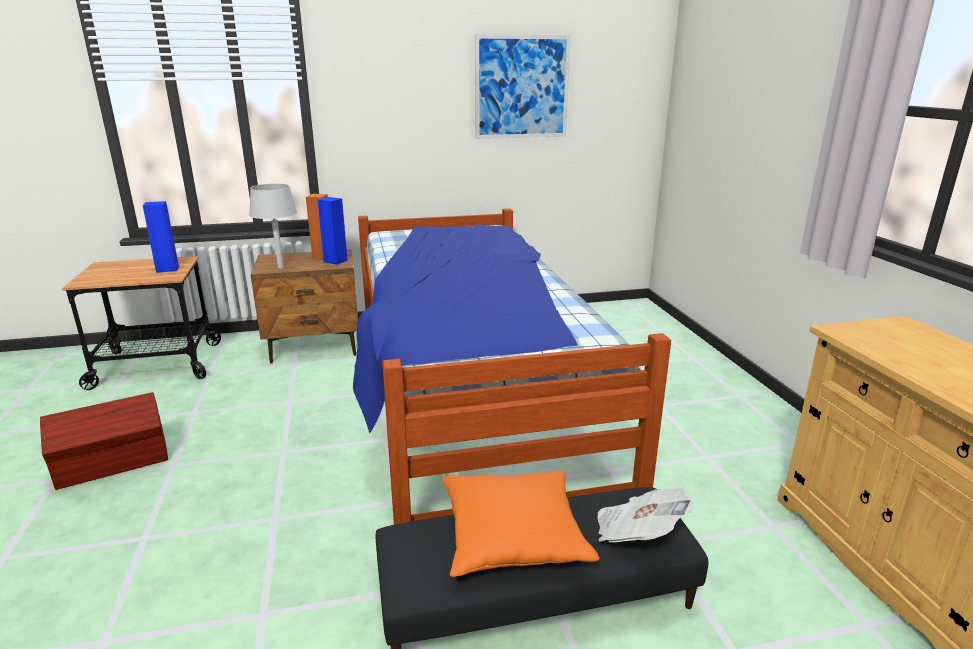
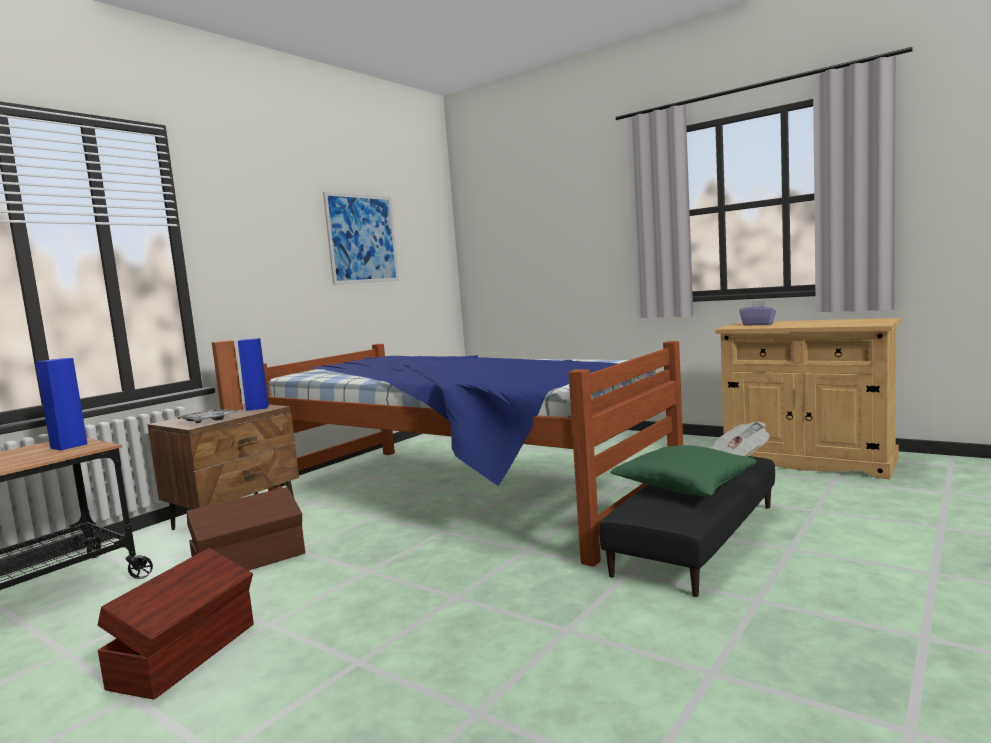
camera: 40 degrees left, 15 degrees down
grey table lamp [249,184,297,269] -> tray [176,409,241,423]
orange pillow [442,471,599,577] -> green pillow [610,445,757,497]
none -> brown storage box [187,487,305,571]
none -> purple tissue box [739,300,776,326]

